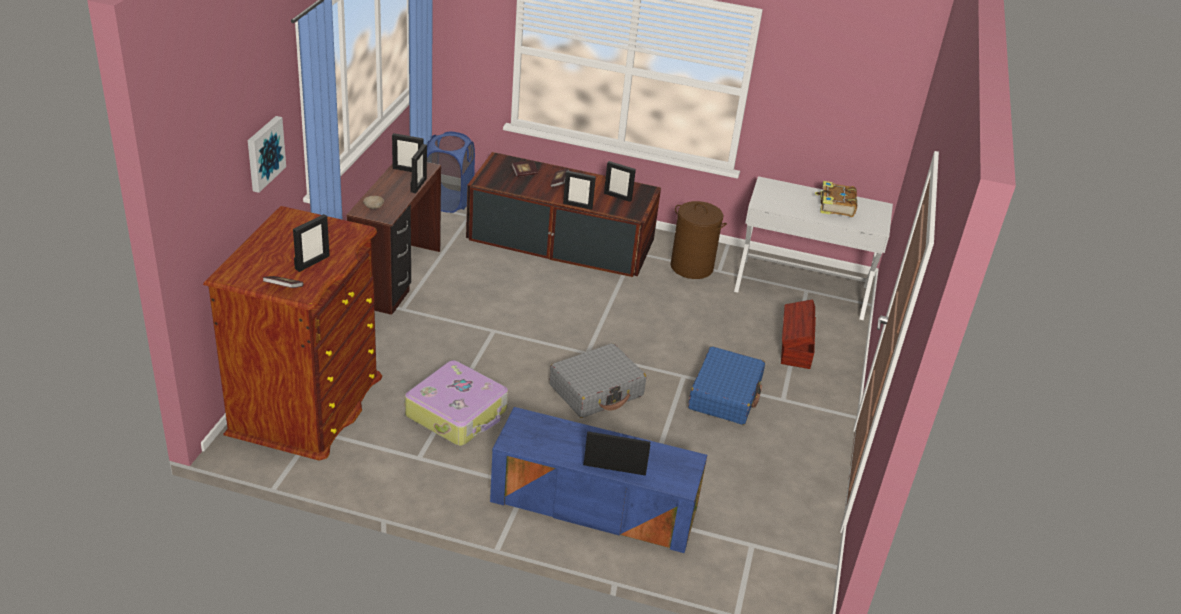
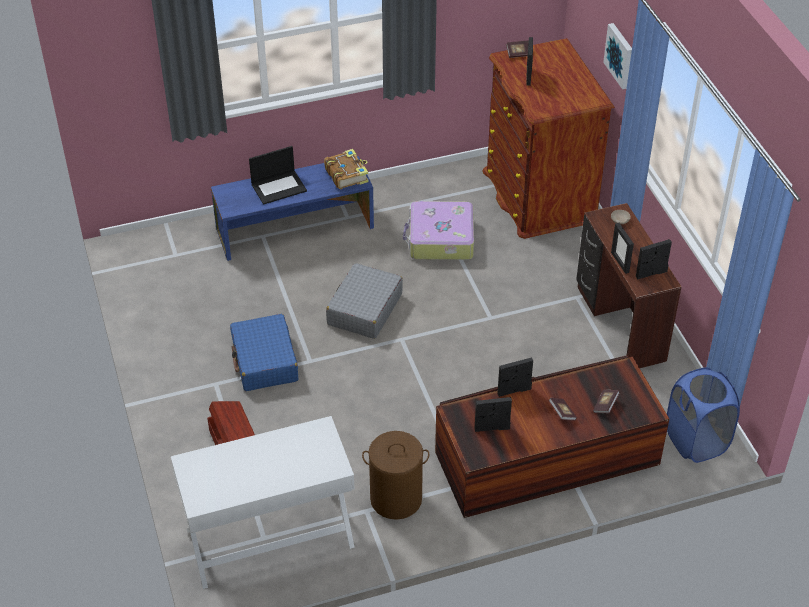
camera: 150 degrees right, 10 degrees up
book [815,181,857,217] -> book moved to [324,149,368,189]

